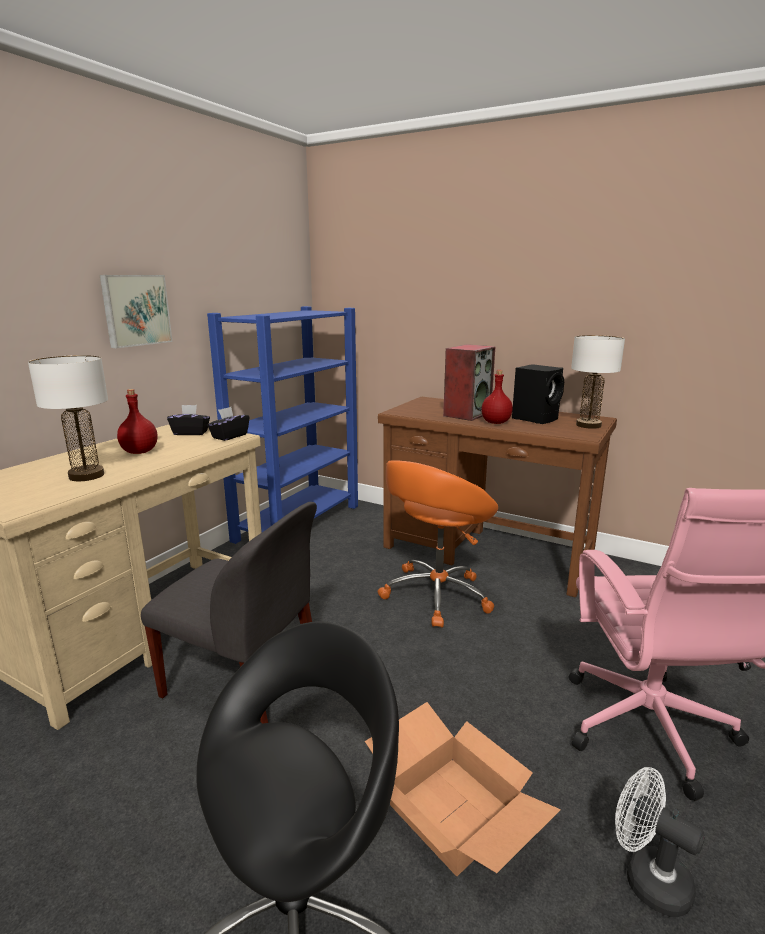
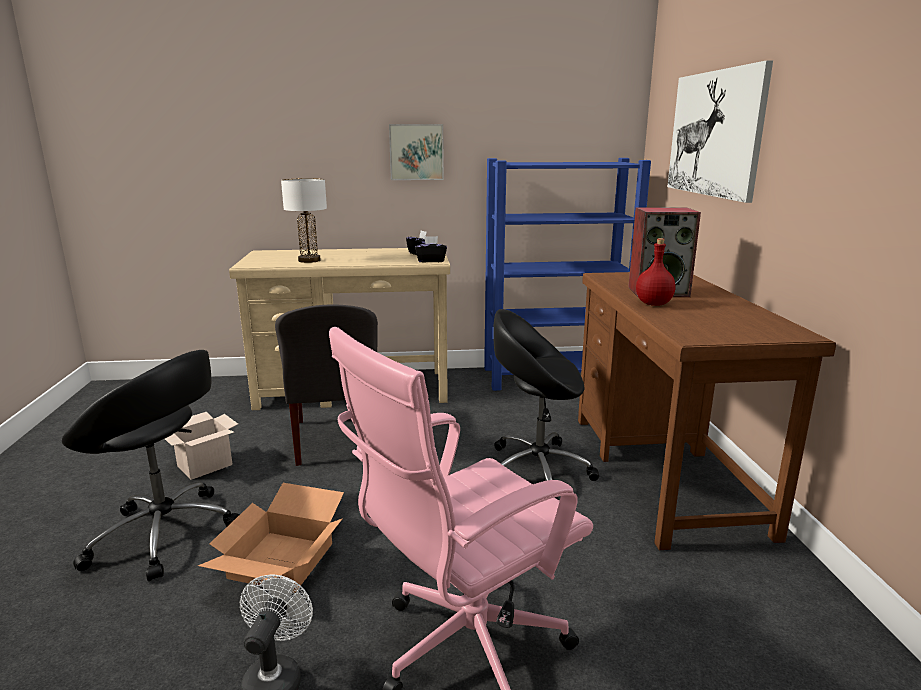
camera: 55 degrees right, 0 degrees up
red bottle [117,389,157,454] -> none
orange office chair [378,460,498,628] -> black office chair [493,309,599,500]
black speaker [512,364,564,424] -> none
table lamp [571,335,625,429] -> none
none -> cardboard box [165,412,238,480]
none -> picture [667,60,773,203]

